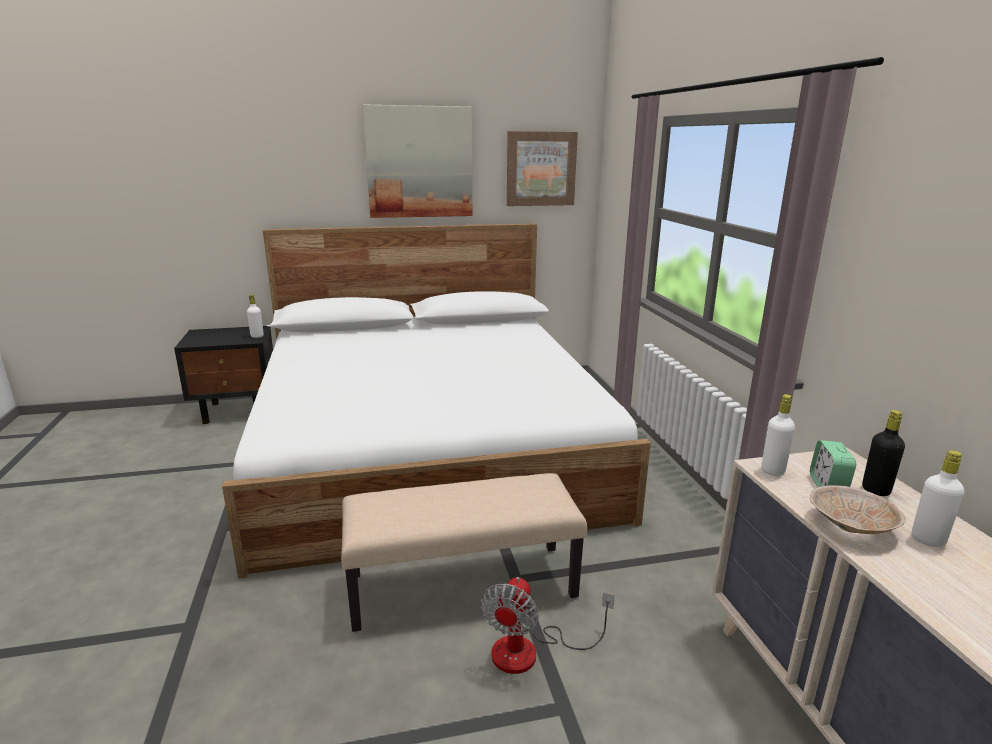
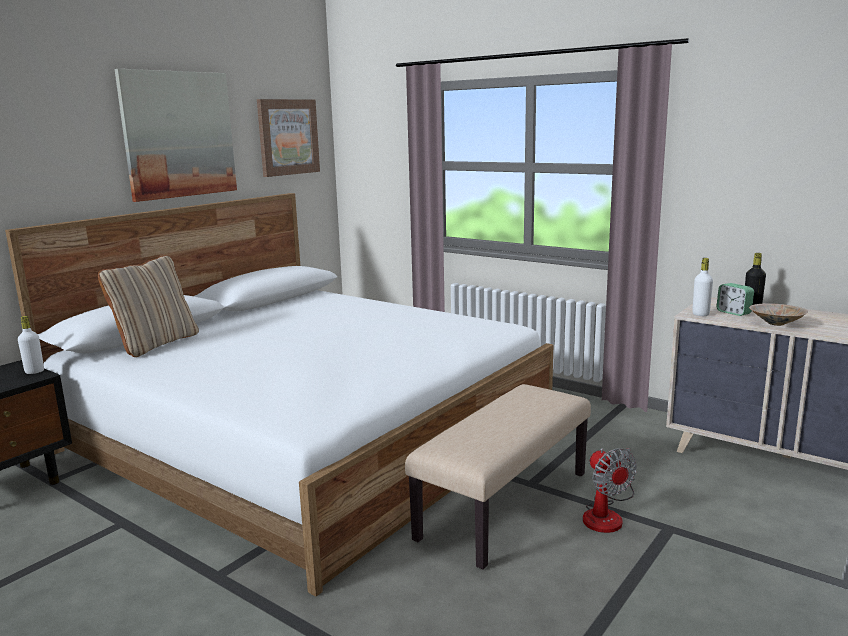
camera: 40 degrees left, 5 degrees down
white bottle [912,450,964,547] -> none
none -> beige pillow [98,256,199,357]

